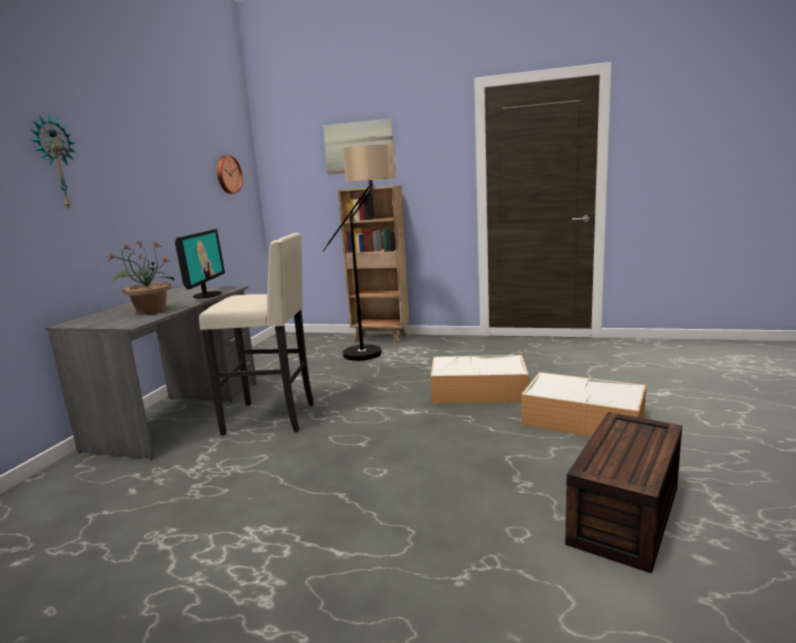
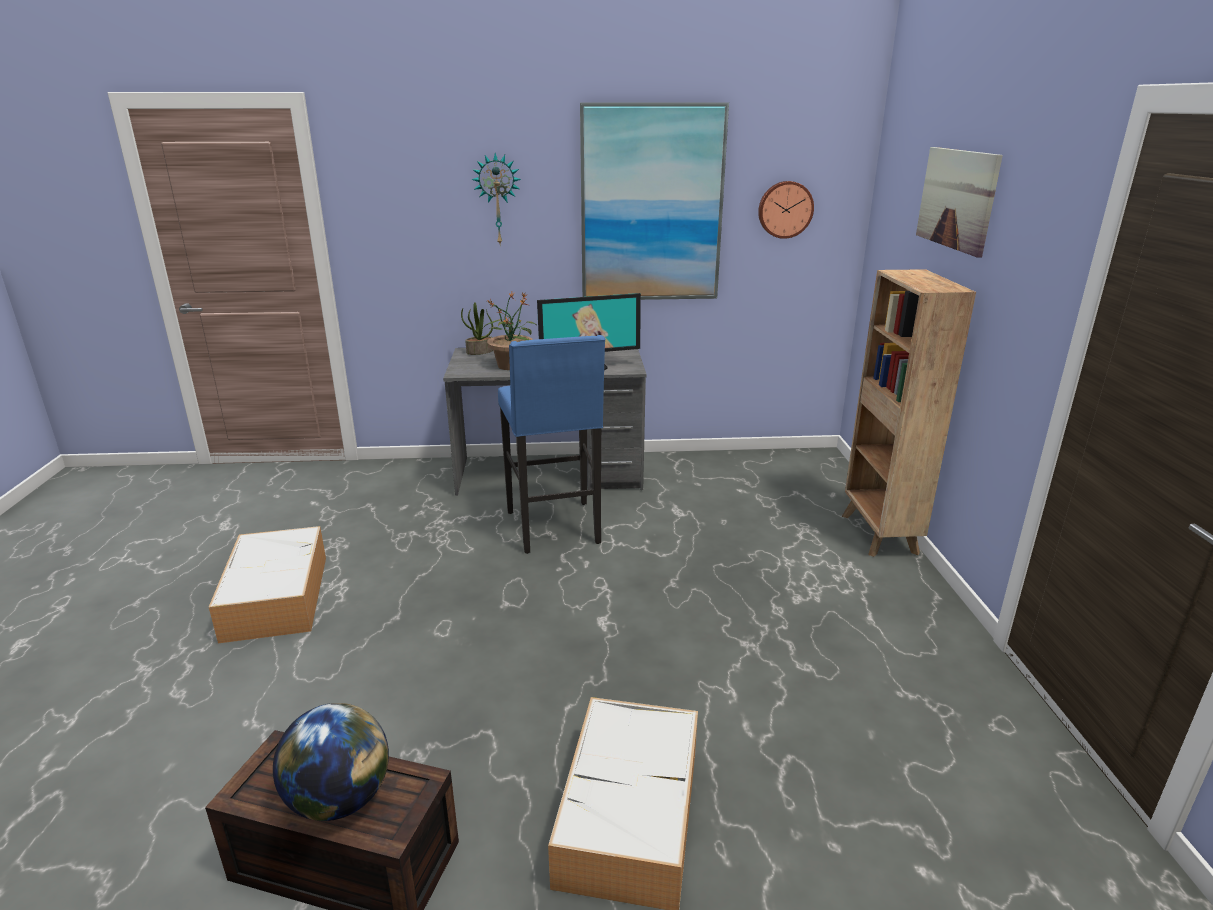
camera: 70 degrees right, 10 degrees up
beige stool [199,233,314,435] -> blue stool [498,335,606,554]
floor lamp [322,145,396,361] -> none
storage box [431,355,529,404] -> storage box moved to [209,526,326,643]
none -> globe [273,703,389,821]
none -> potted plant [461,302,493,355]
none -> picture [580,103,729,300]

